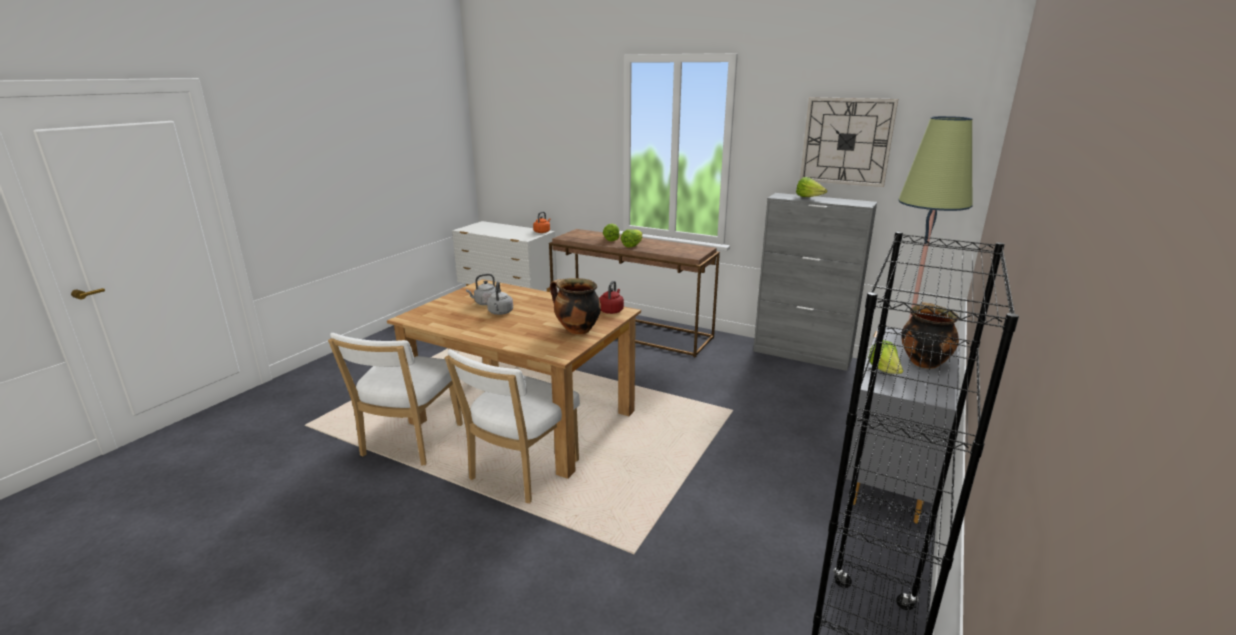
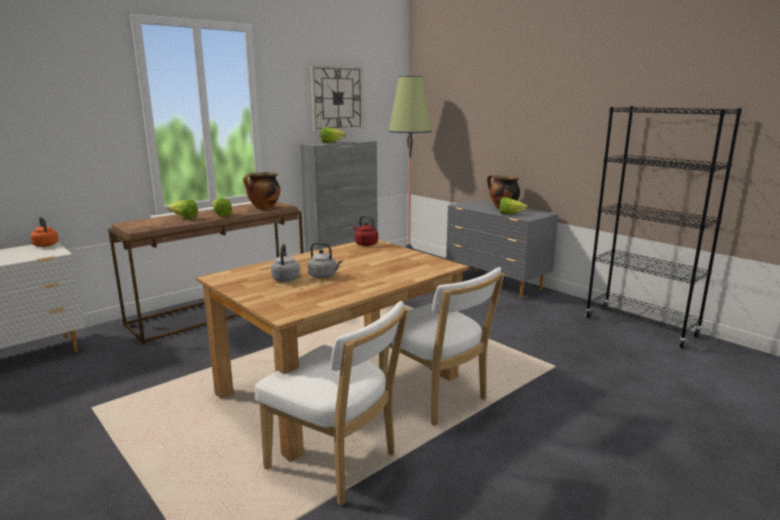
camera: 70 degrees left, 5 degrees down
cooking pot [550,278,601,334] -> cooking pot moved to [243,172,280,210]

